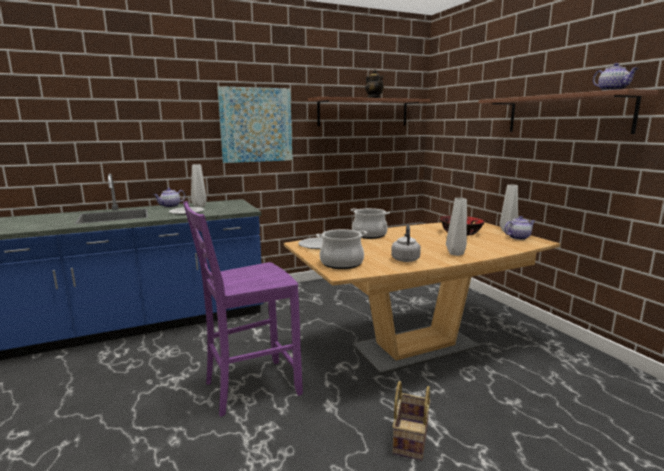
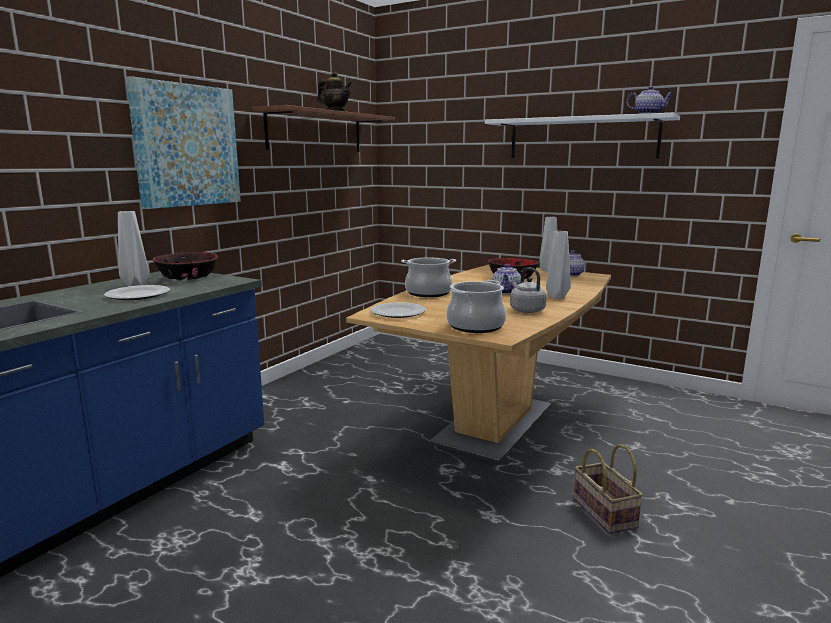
camera: 35 degrees left, 0 degrees up
teapot [153,188,185,208] -> teapot moved to [492,264,521,294]
purple chair [183,201,303,417] -> none
brown shelf [479,89,659,134] -> white shelf [485,113,680,158]
none -> bowl [153,252,218,280]

